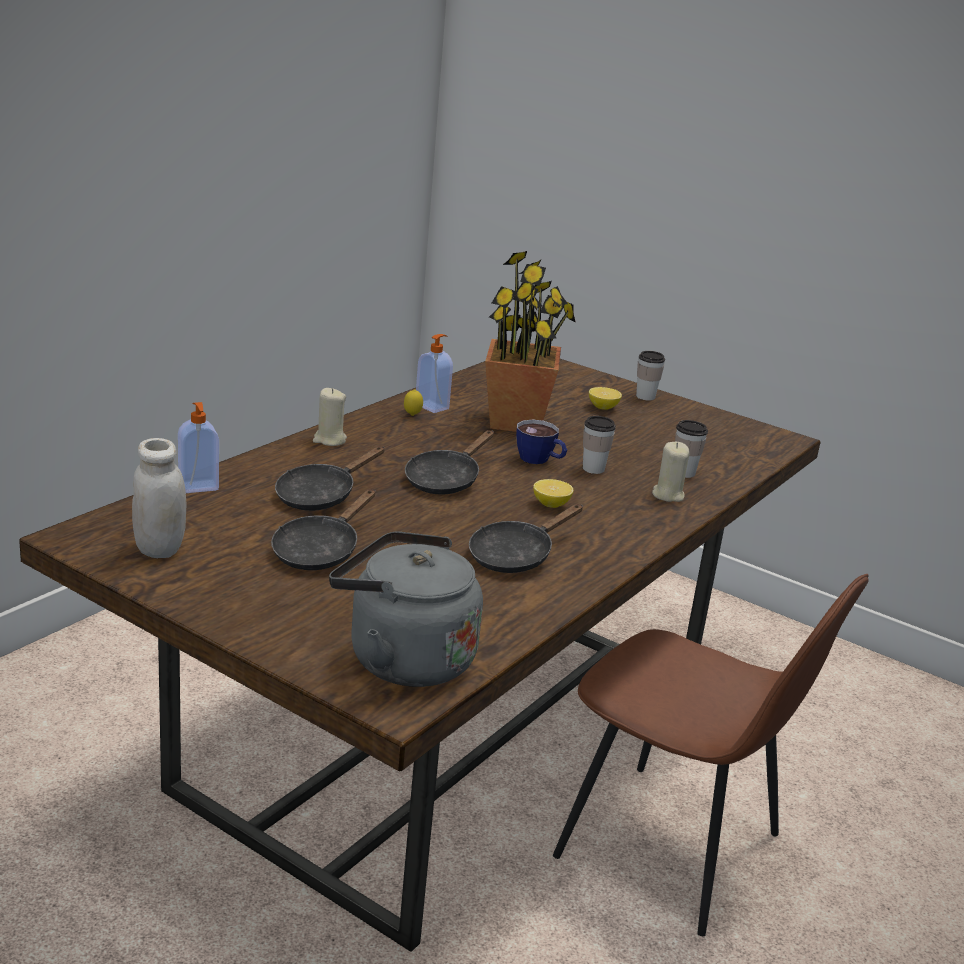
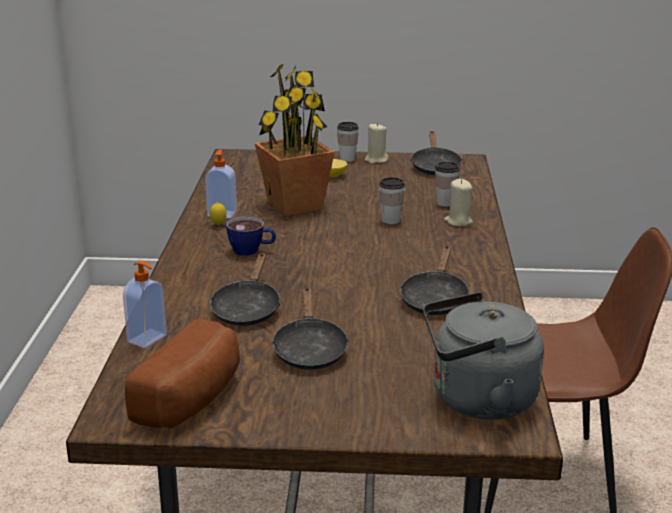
camera: 30 degrees left, 0 degrees up
white jar [132,438,187,558] -> bread [125,318,240,428]
beige candle [313,388,347,446] -> beige candle moved to [365,123,389,164]
black frying pan [405,430,494,495] -> black frying pan moved to [410,131,462,175]
cup [516,419,567,464] -> cup moved to [226,217,276,256]
lemon [533,479,573,508] -> none

